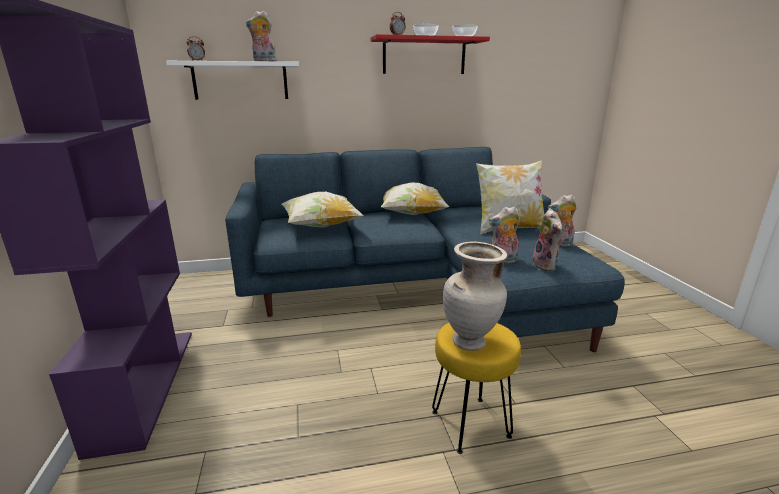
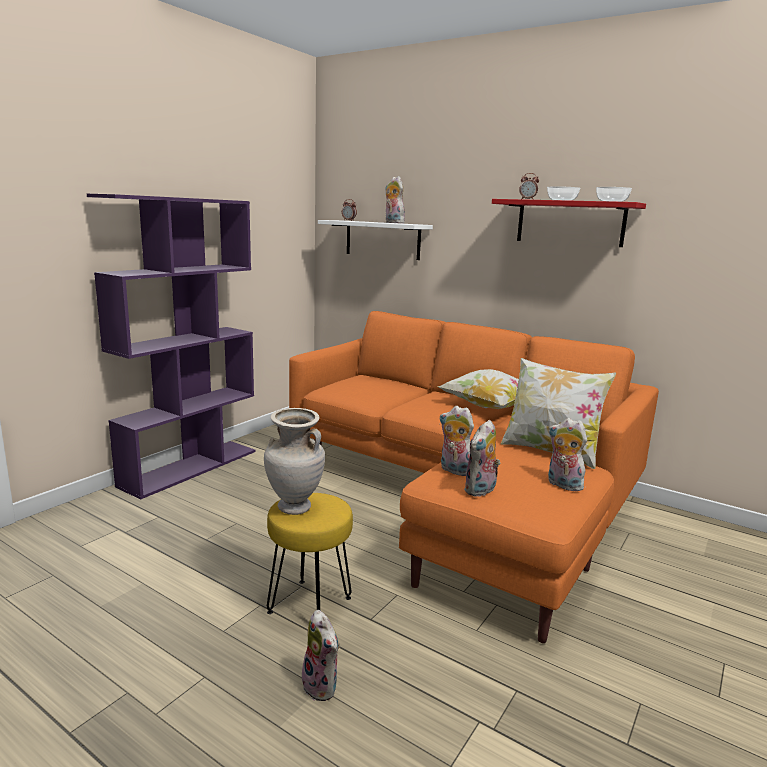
camera: 45 degrees right, 5 degrees down
blue sofa [225,147,625,352] -> orange sofa [289,311,659,643]
pillow [282,192,364,227] -> none
none -> plush toy [302,610,340,701]

